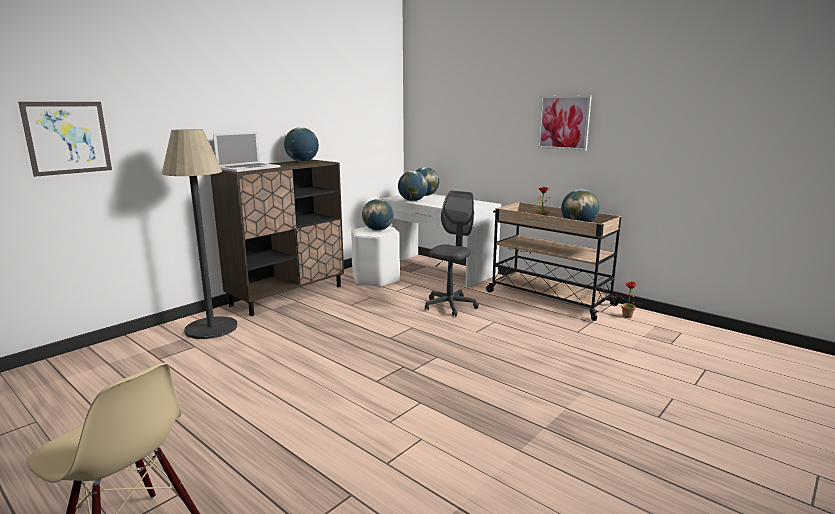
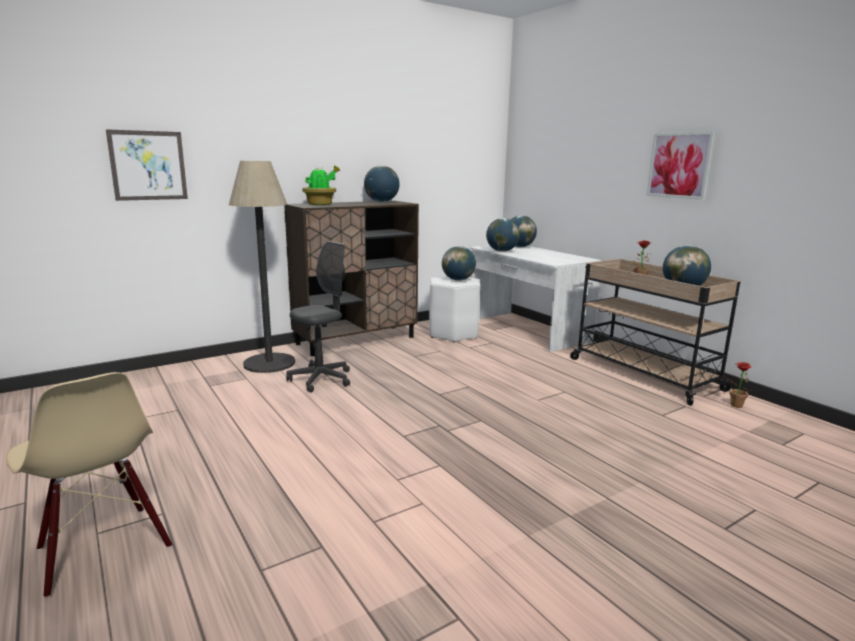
camera: 15 degrees right, 0 degrees up
laptop [213,132,280,172] -> potted plant [302,166,340,205]
grey office chair [425,191,479,316] -> grey office chair moved to [286,241,350,392]

